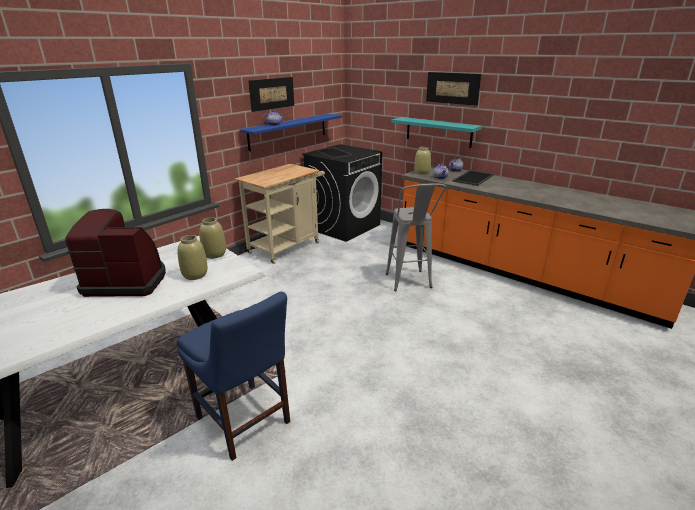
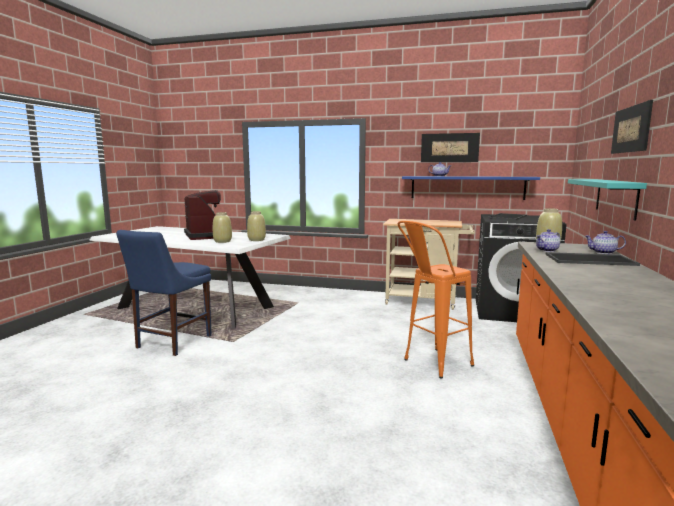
camera: 65 degrees right, 15 degrees down
grey stool [386,183,446,291] -> orange stool [397,220,474,378]

